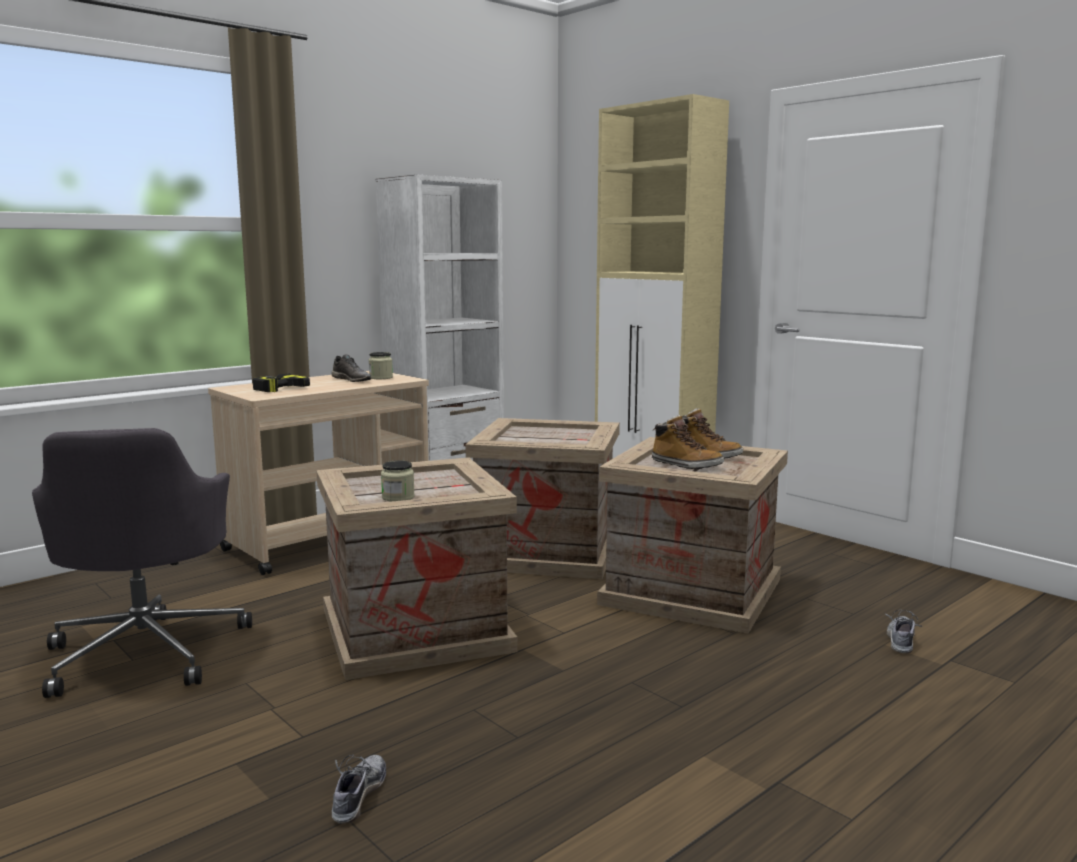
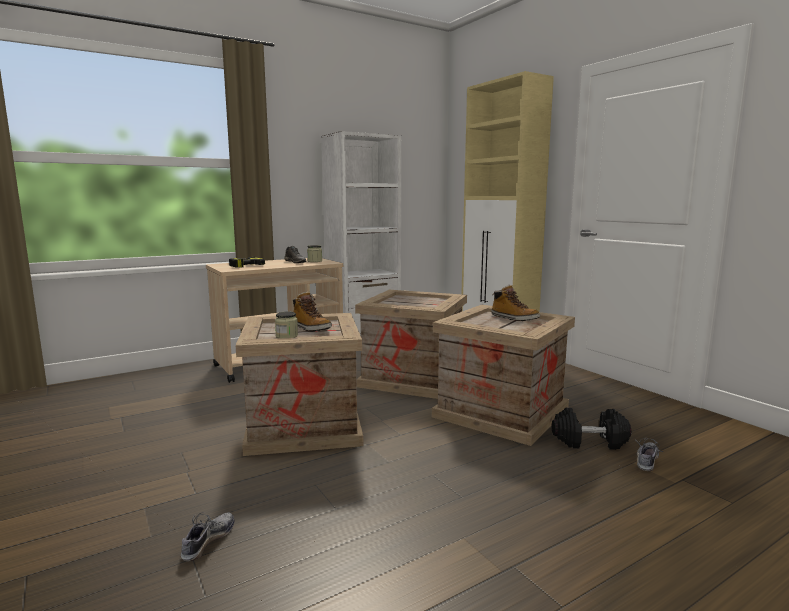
camera: 10 degrees right, 0 degrees up
grey office chair [32,428,252,698] -> none
boot [652,415,724,469] -> boot moved to [293,292,332,332]
none -> black dumbbell [552,407,631,450]

